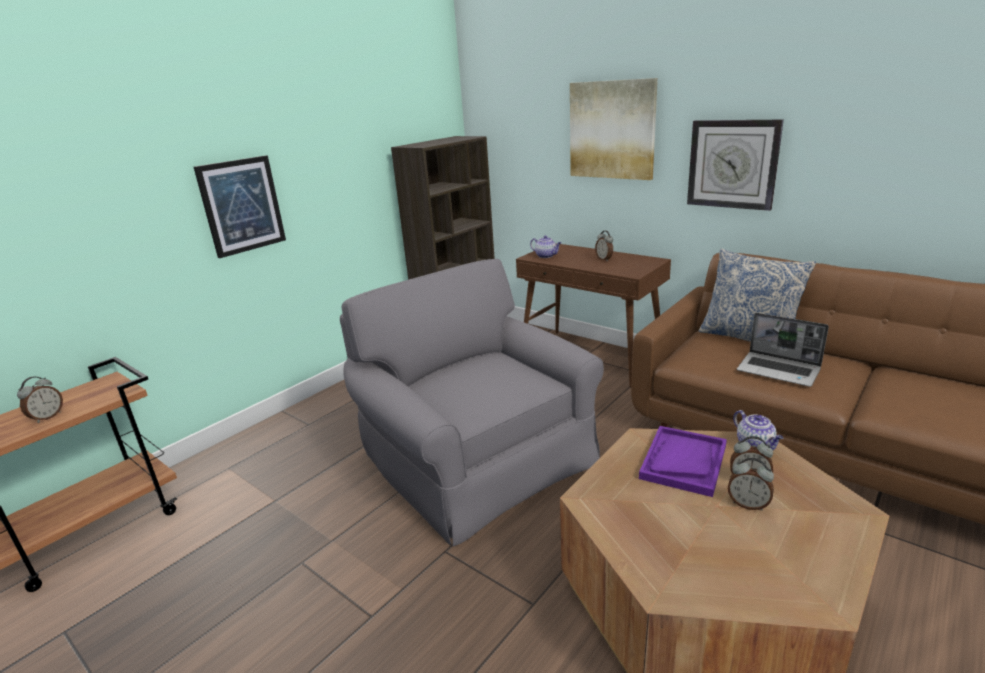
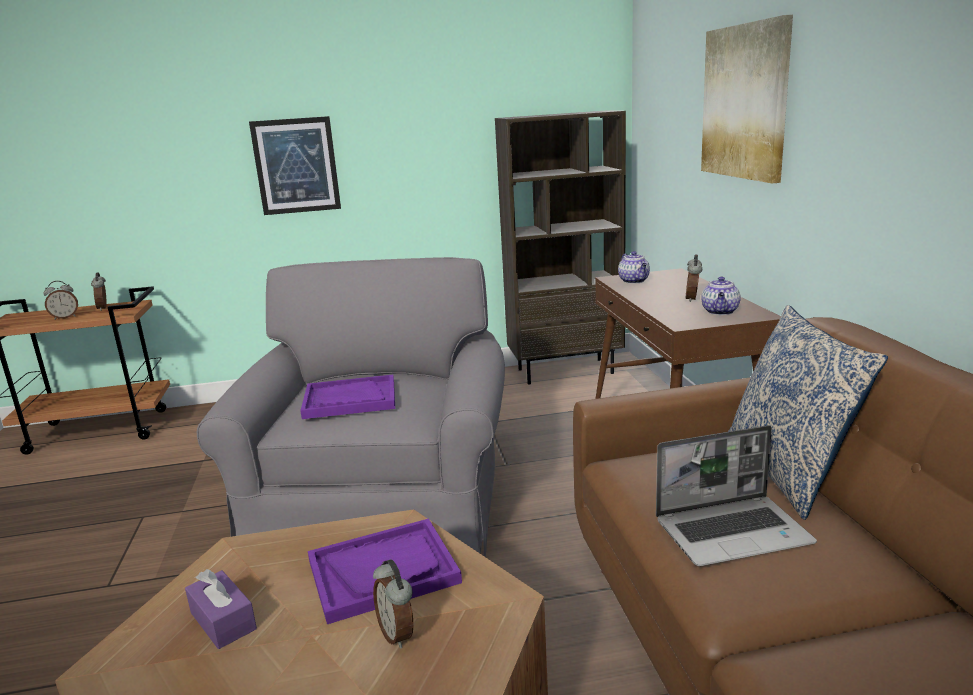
camera: 40 degrees right, 5 degrees down
wall clock [687,120,784,211] -> none
alarm clock [728,458,774,510] -> alarm clock moved to [91,273,107,311]
teapot [733,410,784,450] -> teapot moved to [701,277,741,315]
laptop [737,313,829,387] -> laptop turned 90 degrees counterclockwise [656,425,817,566]
none -> purple tissue box [185,569,257,649]
none -> purple tray [300,375,395,419]

